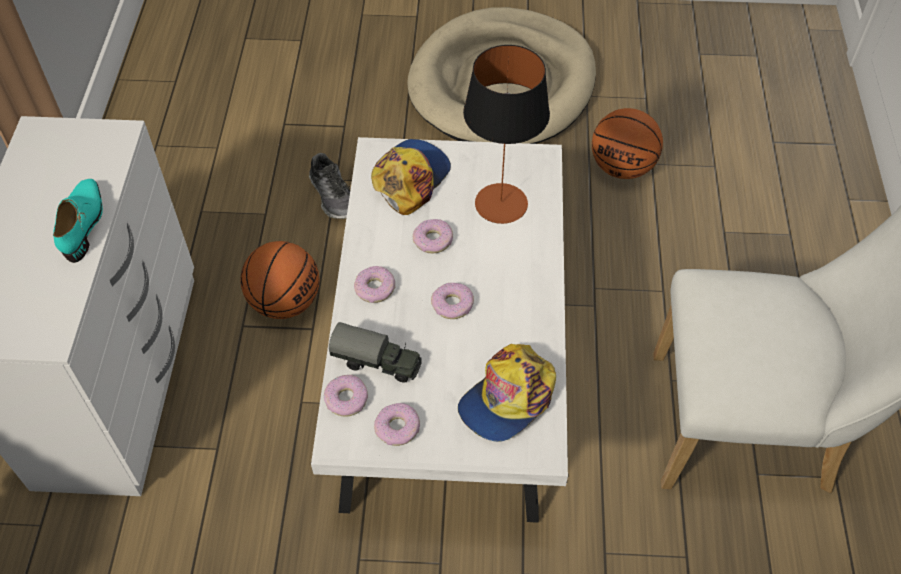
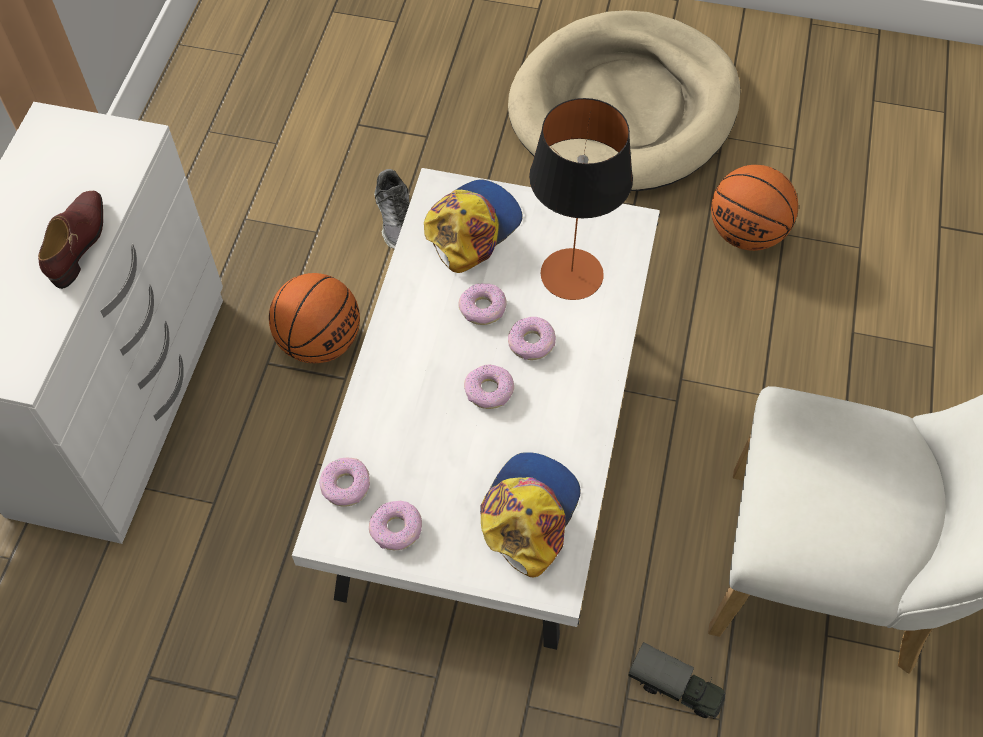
camera: 10 degrees right, 5 degrees up
turquoise shoe [53,179,103,263] -> brown shoe [38,191,103,289]
toy truck [329,322,421,383] -> toy truck moved to [628,642,725,719]
donut [354,266,395,303] -> donut moved to [508,317,556,360]
cap [458,344,556,442] -> cap turned 150 degrees clockwise [480,452,581,577]

